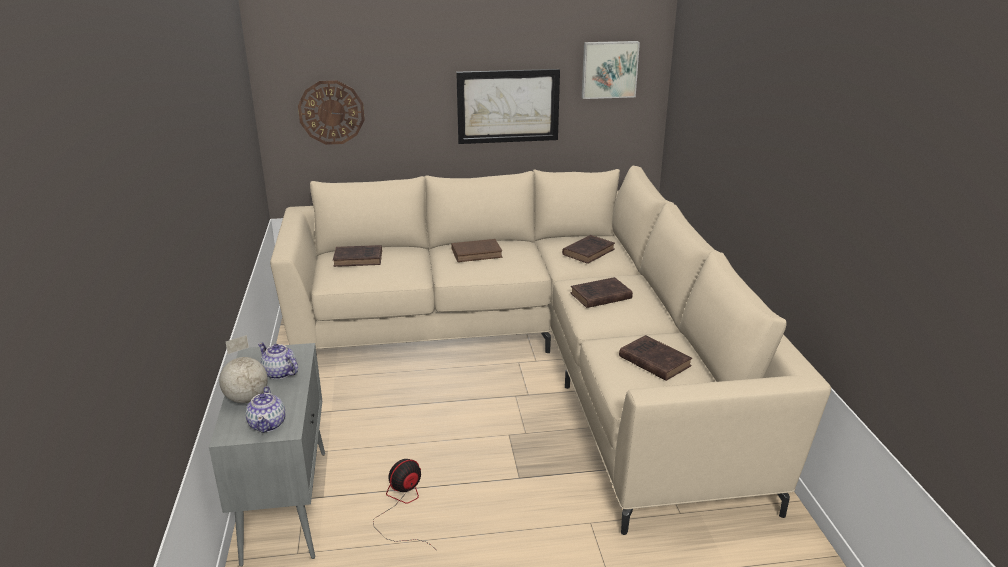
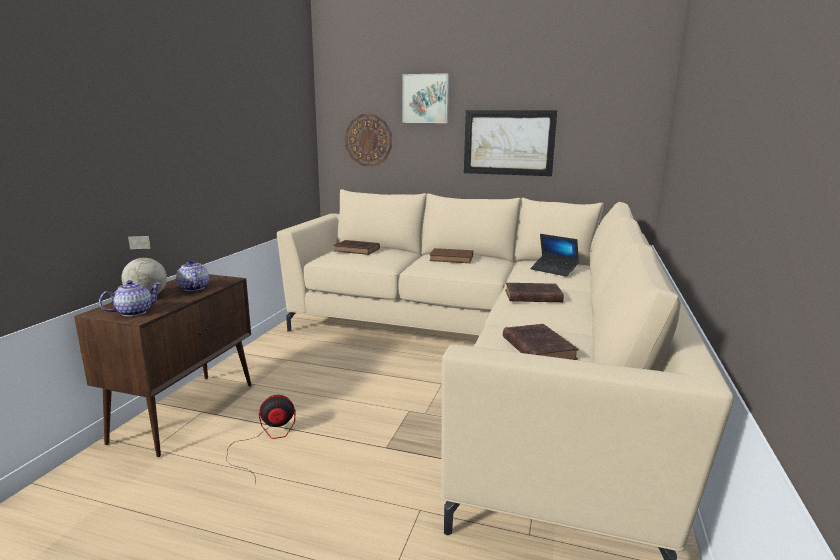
camera: 25 degrees right, 10 degrees down
grey cabinet [209,343,325,567] -> brown cabinet [74,274,251,457]
teapot [245,386,285,433] -> teapot turned 150 degrees counterclockwise [99,280,161,316]
brown book [562,235,615,264] -> laptop [530,234,579,277]
picture [582,41,640,99] -> picture moved to [403,73,449,123]

